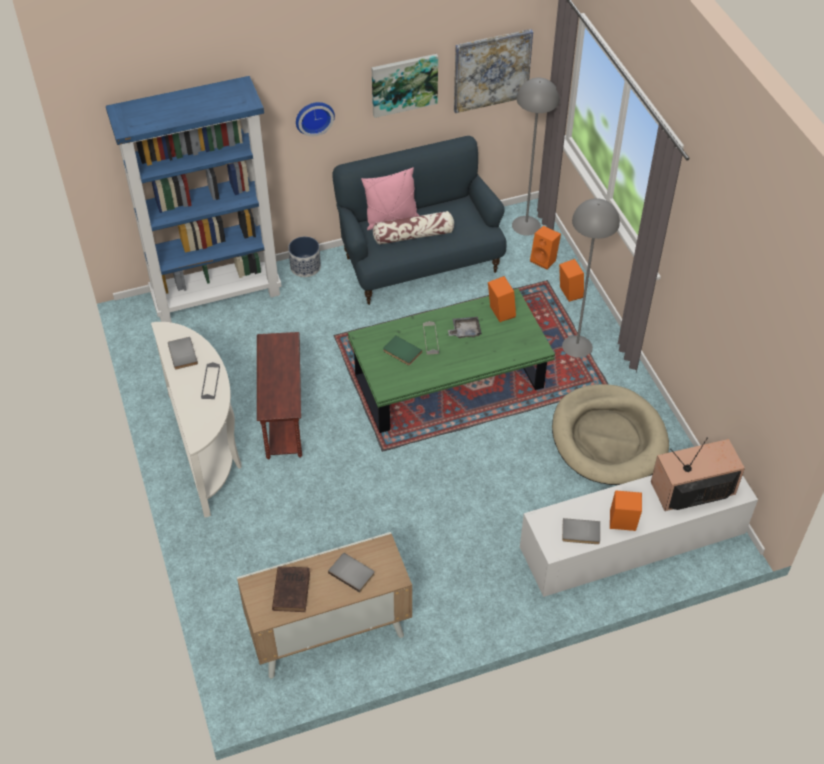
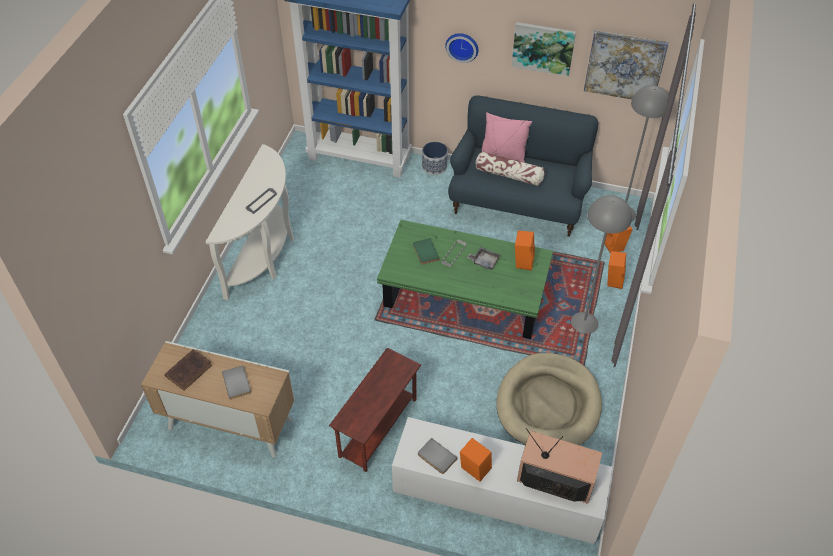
camera: 35 degrees right, 0 degrees up
grey book [168,337,198,369] -> none
brown side table [257,332,302,459] -> brown side table moved to [329,348,421,472]

